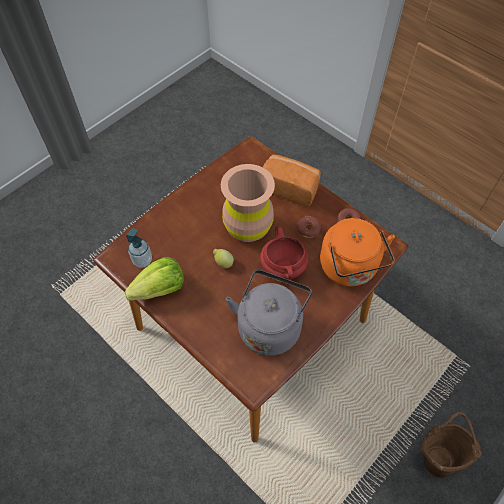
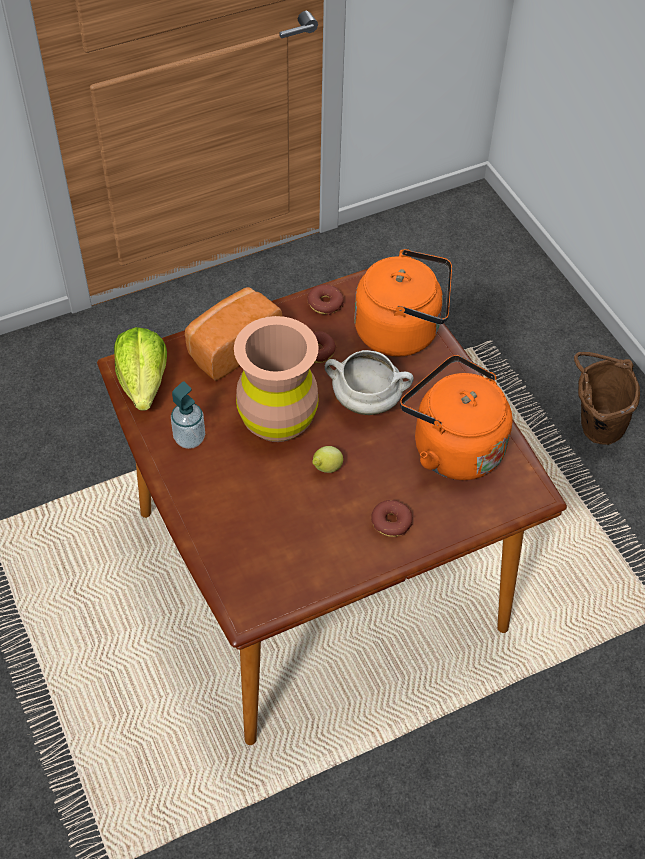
camera: 70 degrees left, 5 degrees down
lettuce [125,257,184,301] -> lettuce moved to [114,327,167,410]
soap dispenser [126,228,152,268] -> soap dispenser moved to [171,381,205,449]
grey kettle [226,270,312,356] -> orange kettle [400,355,513,480]
red cooking pot [260,226,309,280] -> white cooking pot [325,350,414,415]
none -> donut [371,500,413,537]

